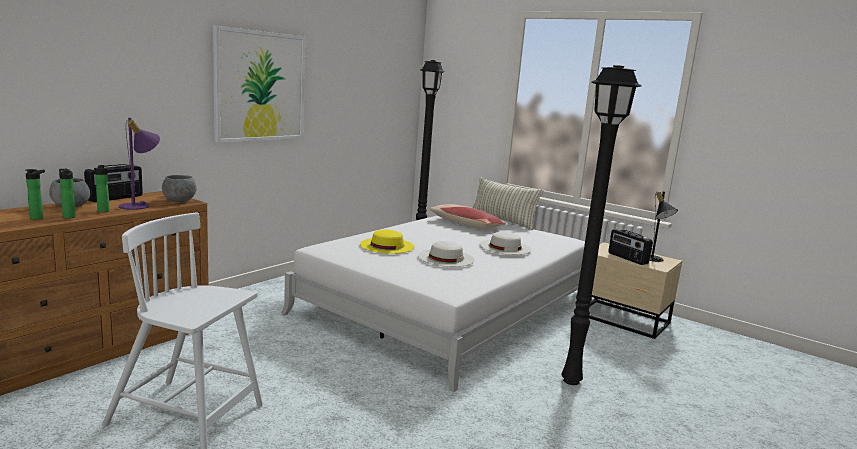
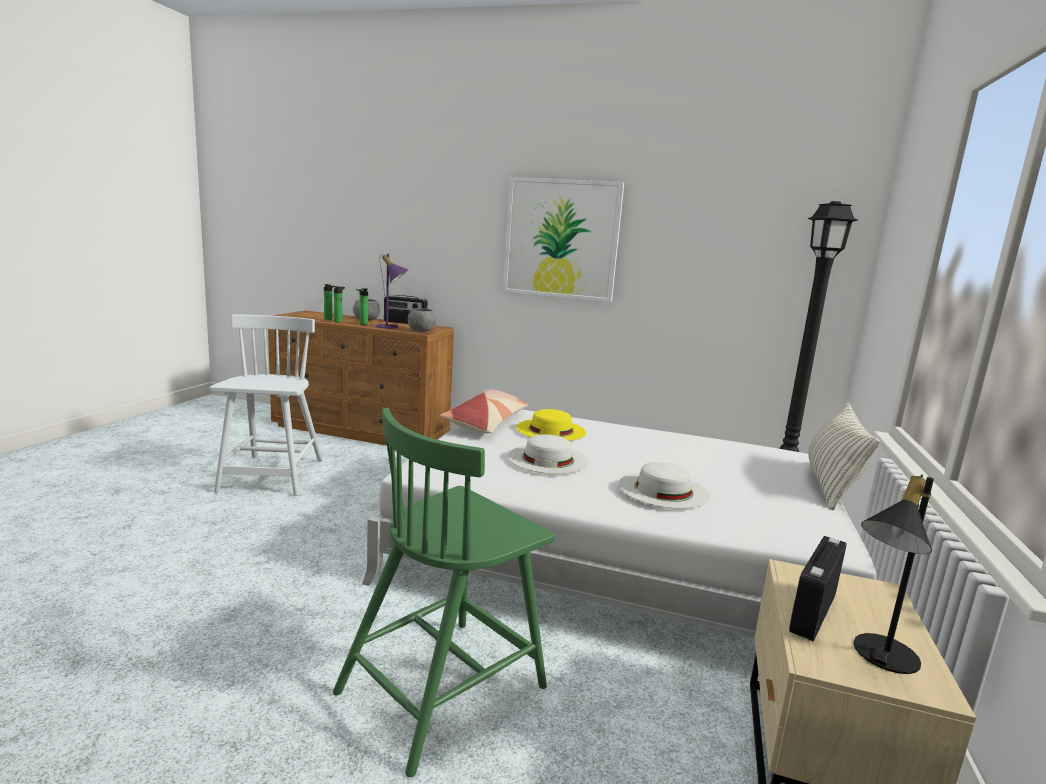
camera: 70 degrees right, 0 degrees up
pillow [429,204,506,229] -> pillow moved to [440,389,528,433]
black floor lamp [561,65,642,385] -> green chair [333,408,555,777]

